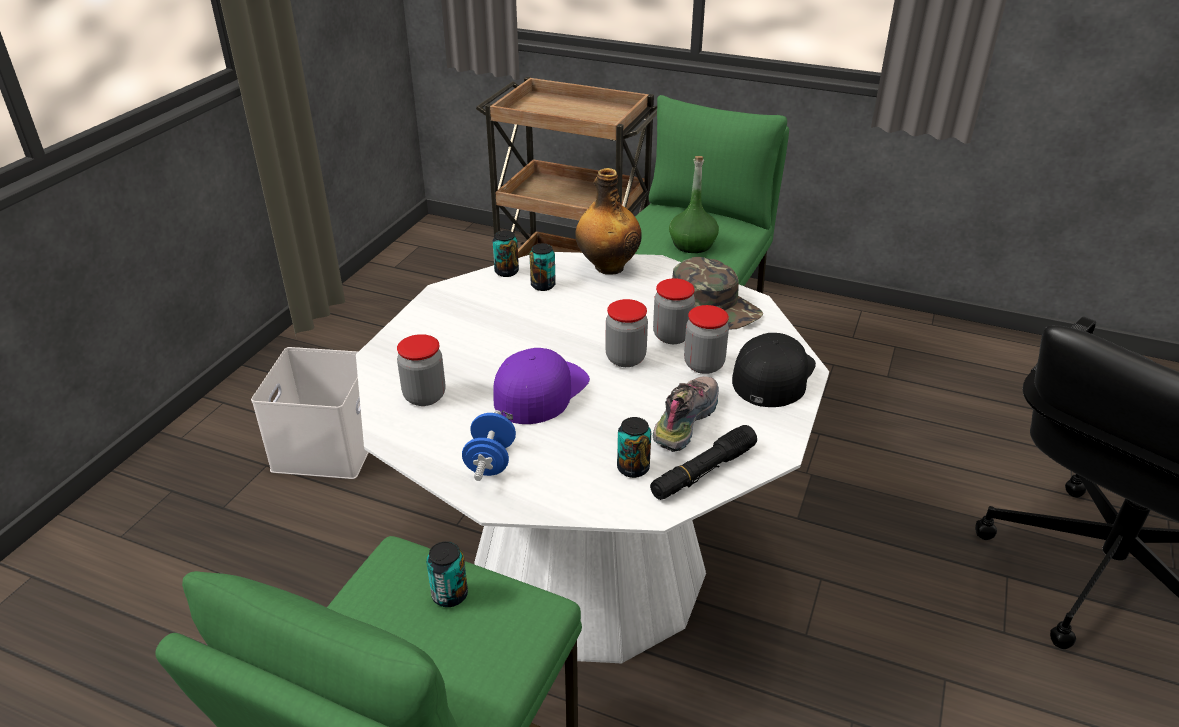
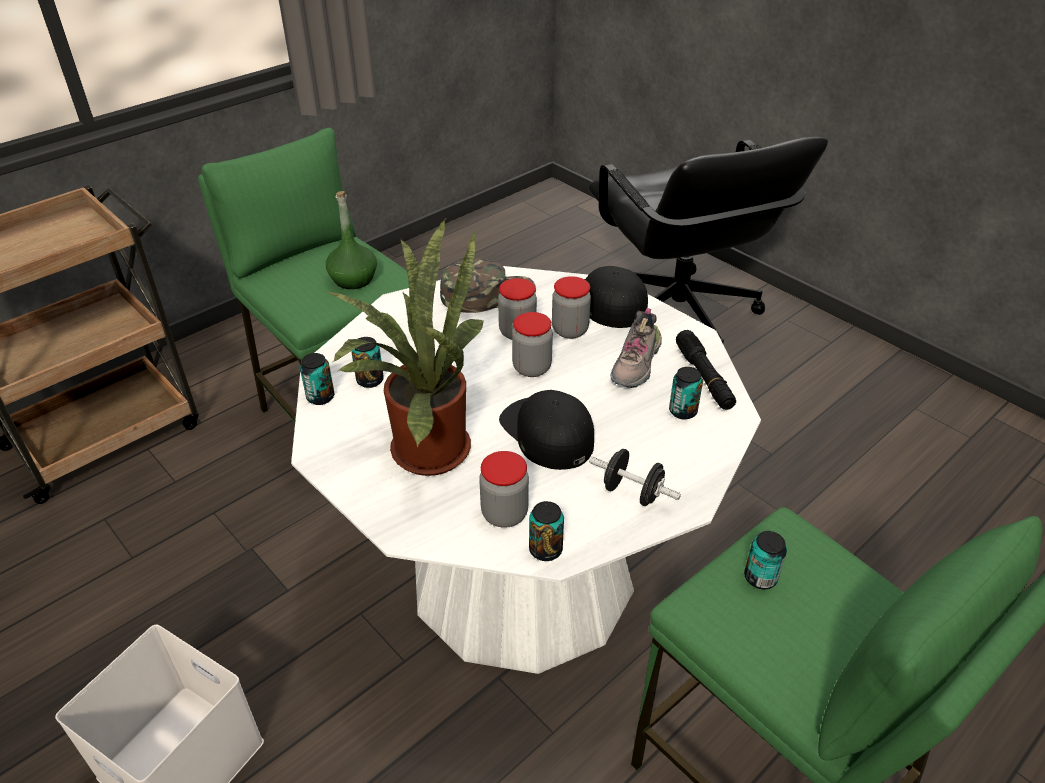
camera: 65 degrees left, 5 degrees up
blue dumbbell [462,410,516,481] -> black dumbbell [589,449,681,506]
purple cap [493,348,590,424] -> black cap [499,390,594,470]
bottle [575,168,642,275] -> none
shoe [653,376,719,452] -> shoe turned 120 degrees counterclockwise [610,308,662,388]
none -> potted plant [324,219,484,476]
none -> can [529,501,564,561]

